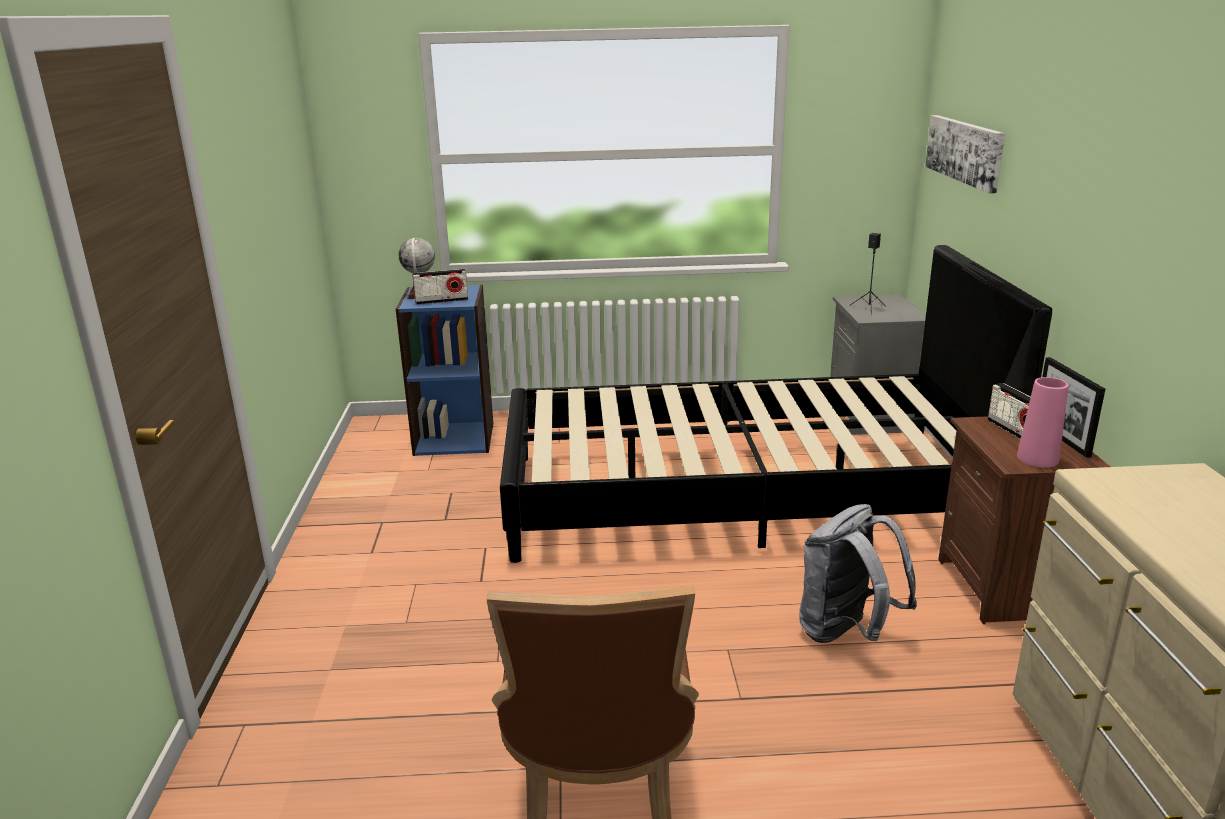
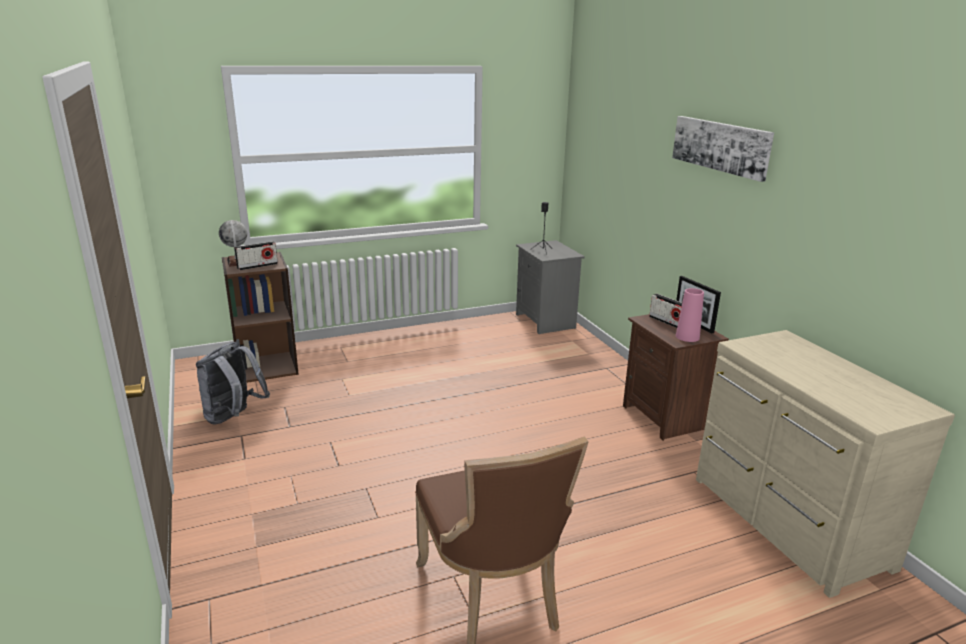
camera: 20 degrees left, 0 degrees up
blue bookcase [396,285,493,456] -> brown bookcase [222,252,299,383]
black bed [500,245,1052,563] -> none
grey backpack [799,504,917,643] -> grey backpack moved to [196,342,270,425]
picture [925,115,1005,194] -> picture moved to [672,116,774,182]

